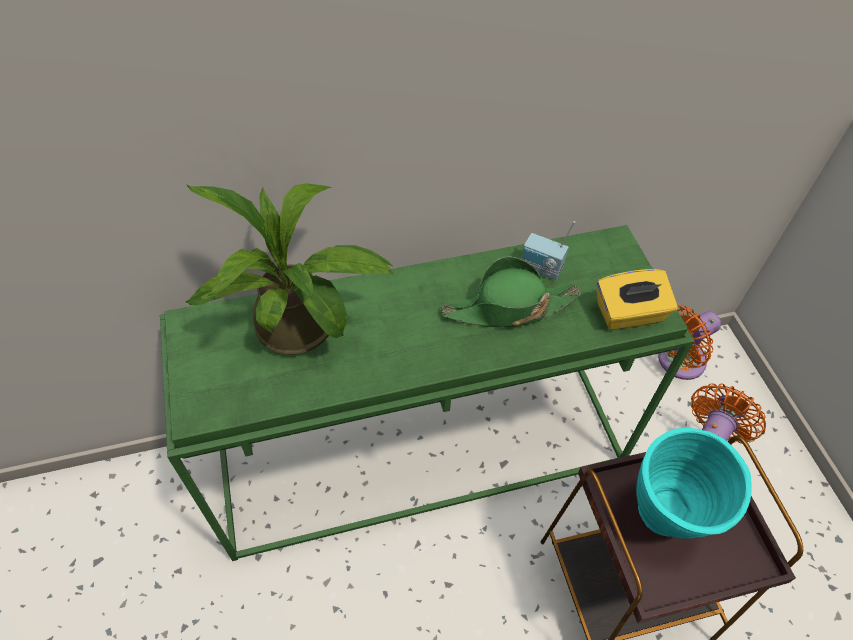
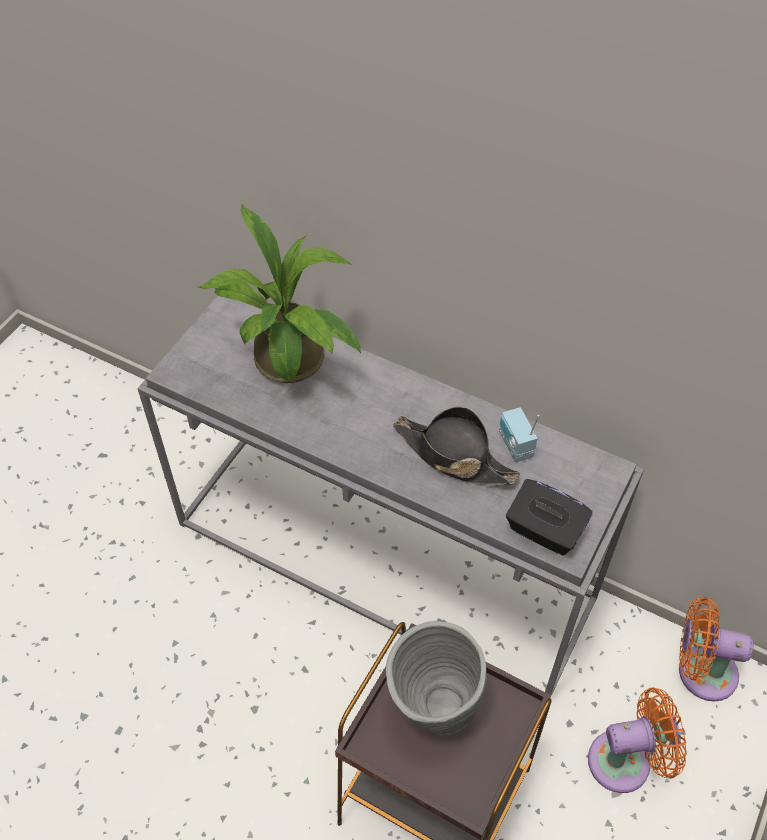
camera: 45 degrees right, 0 degrees up
green console table [160,225,695,561] -> grey console table [137,296,644,698]
green hat [441,256,581,328] -> black hat [393,406,520,485]
yellow tissue box [597,269,678,330] -> black tissue box [506,479,593,555]
turquoise vase [636,428,752,539] -> grey vase [386,621,486,736]

